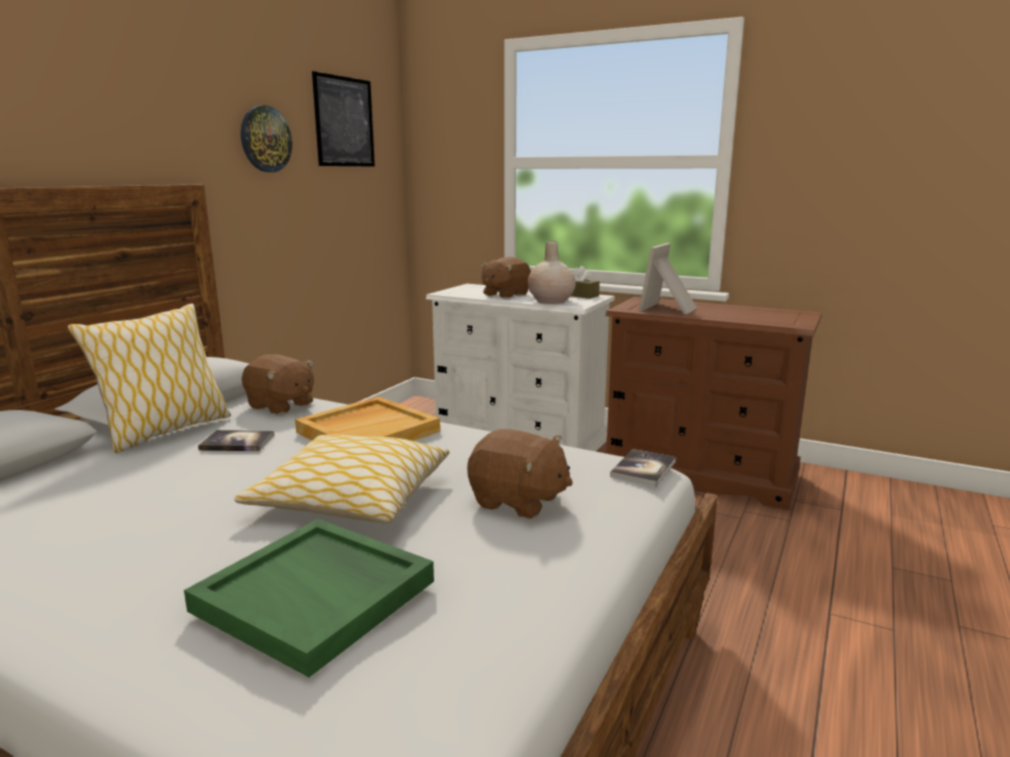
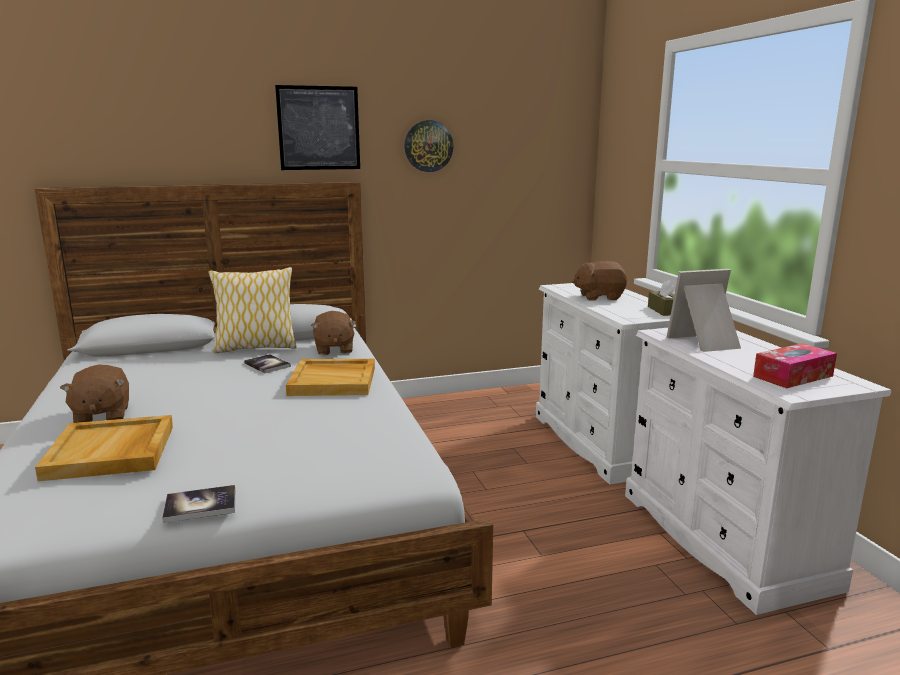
camera: 45 degrees right, 0 degrees up
green tray [184,519,434,677] -> beige tray [35,415,173,481]
pillow [234,434,449,523] -> none
picture [312,71,375,167] -> picture moved to [275,85,360,170]
brown plush toy [467,429,573,519] -> brown plush toy moved to [60,364,129,423]
beige vase [527,241,576,304] -> none
brown dresser [604,297,822,510] -> white dresser [625,328,891,615]
book [610,449,676,487] -> book moved to [162,485,235,523]
none -> tissue box [753,343,837,388]

